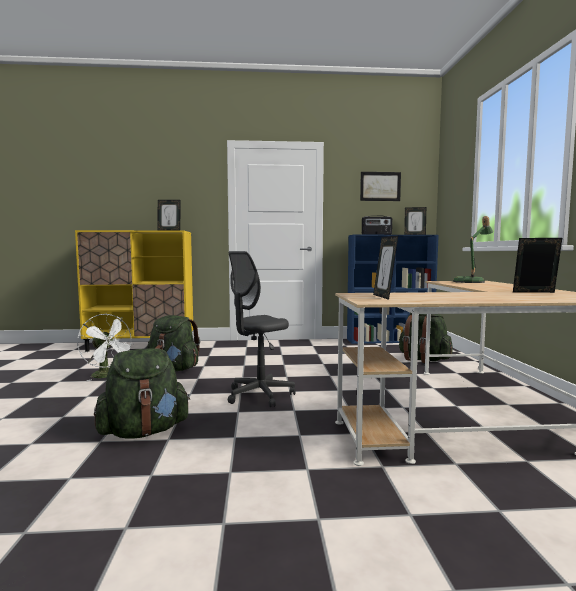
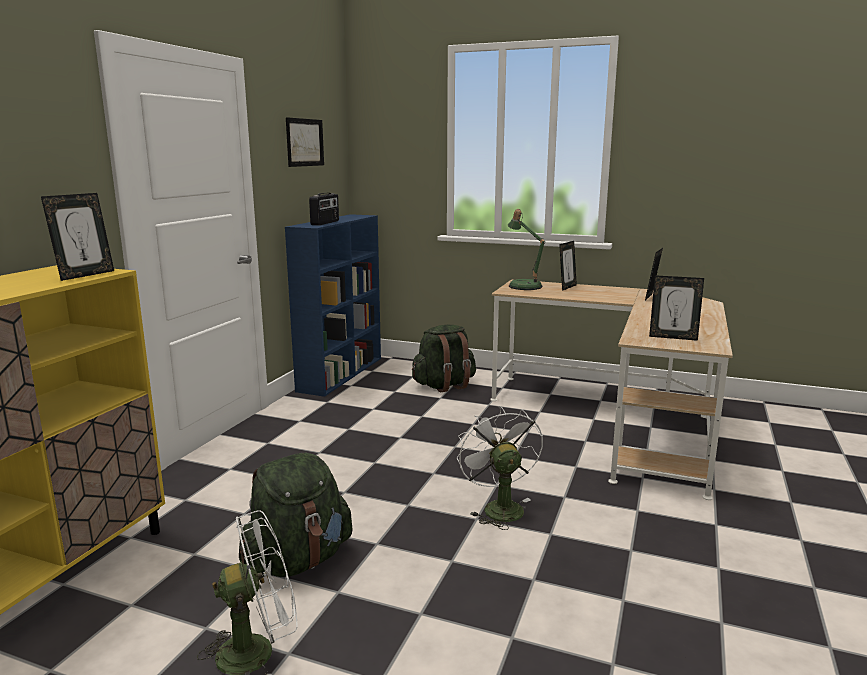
camera: 65 degrees left, 10 degrees up
green backpack [94,348,191,439] -> none
grey office chair [228,251,296,407] -> white fan [457,406,543,530]
picture frame [404,207,426,235] -> picture frame moved to [559,241,577,291]

